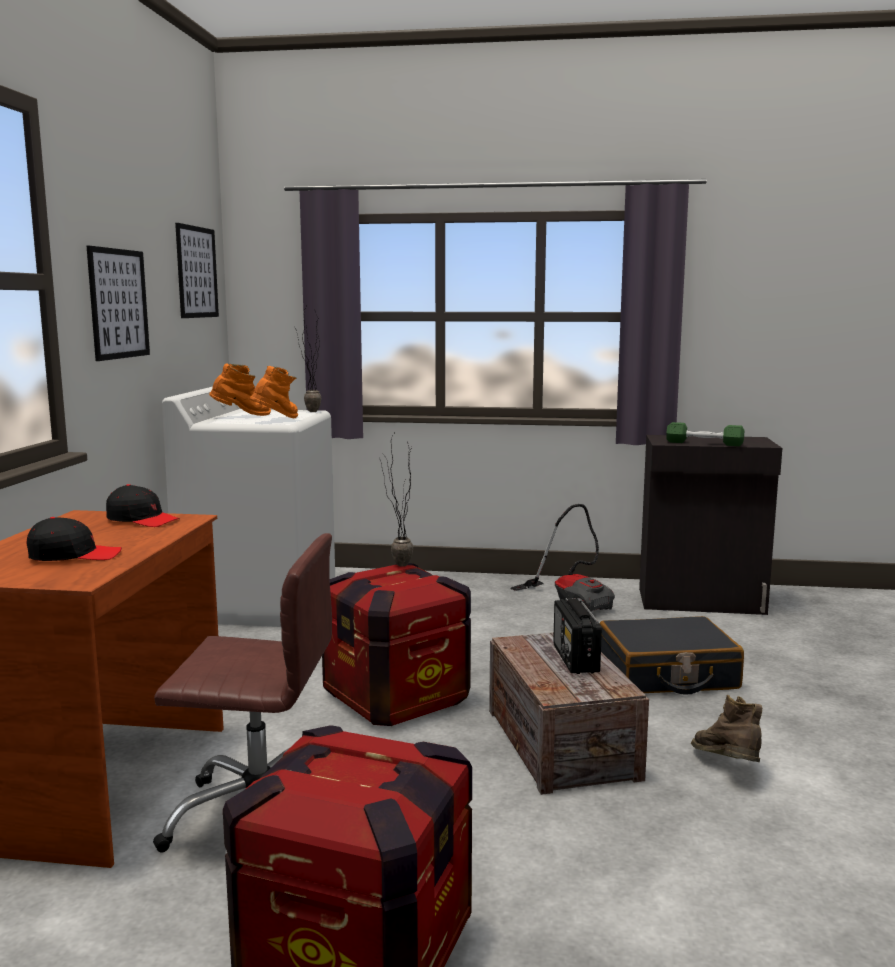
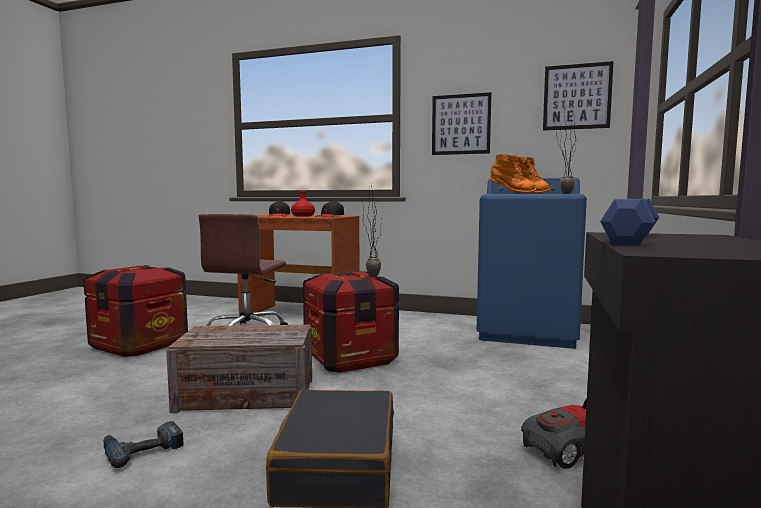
camera: 100 degrees right, 5 degrees down
white washing machine [162,387,335,627] -> blue washing machine [477,178,587,349]
radio [553,598,602,674] -> none
green dumbbell [666,422,744,446] -> blue dumbbell [600,199,659,246]
brown boot [691,695,763,762] -> power drill [103,421,184,468]
none -> red bottle [291,190,315,217]

